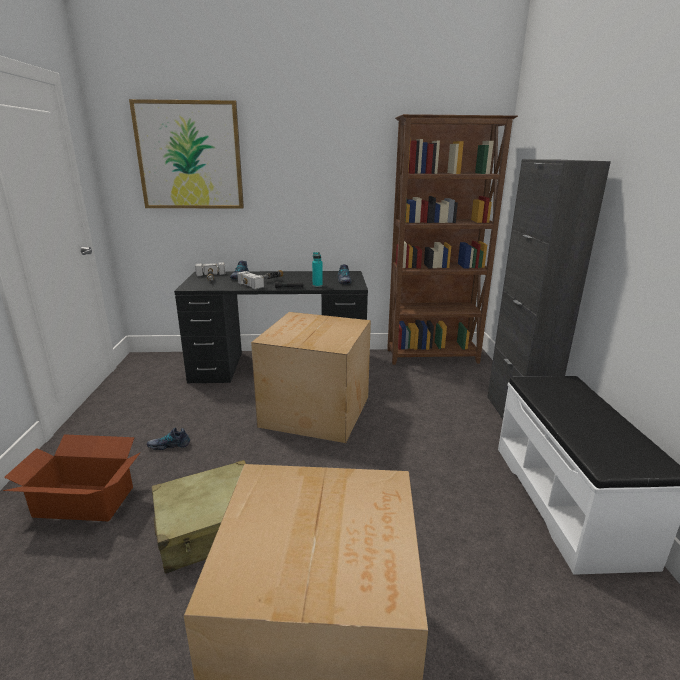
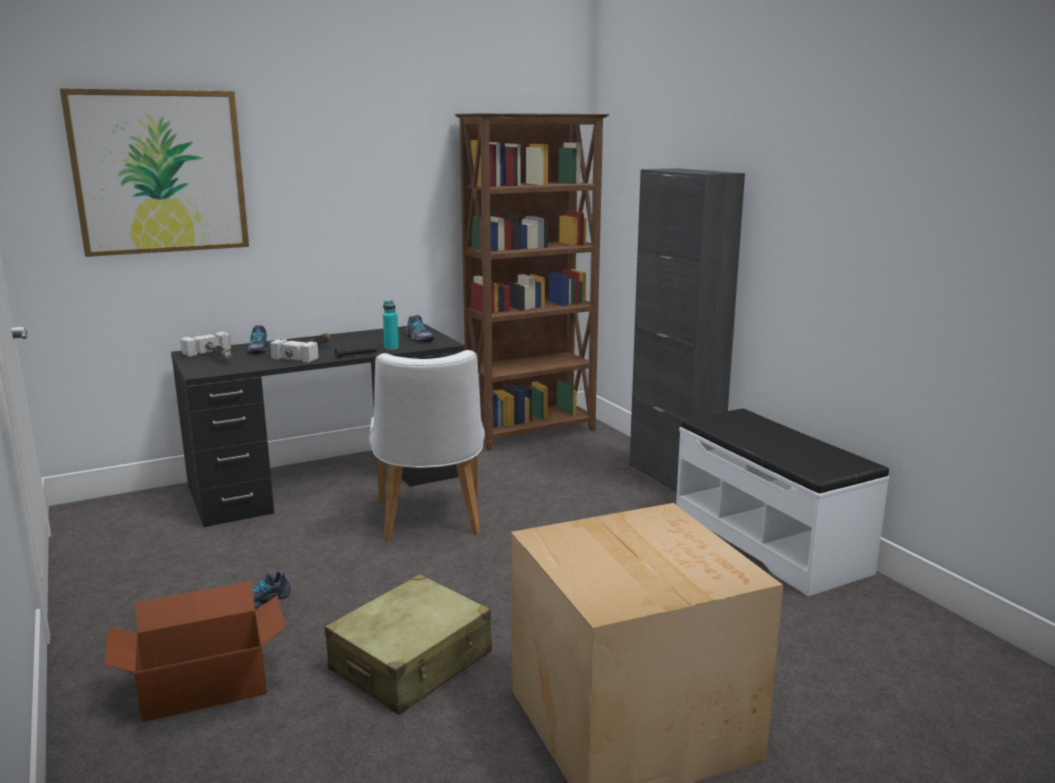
camera: 25 degrees left, 5 degrees down
cardboard box [251,312,371,443] -> white chair [369,350,485,541]

